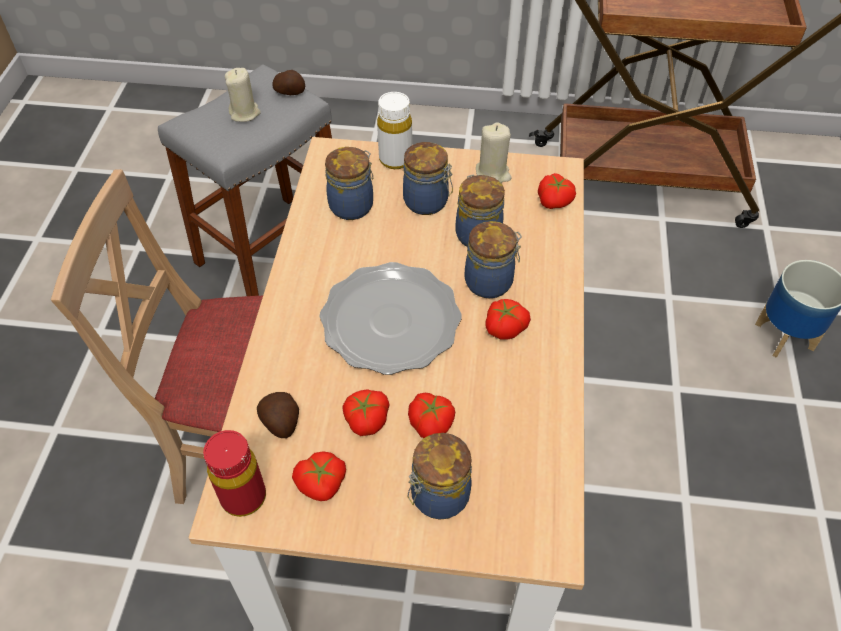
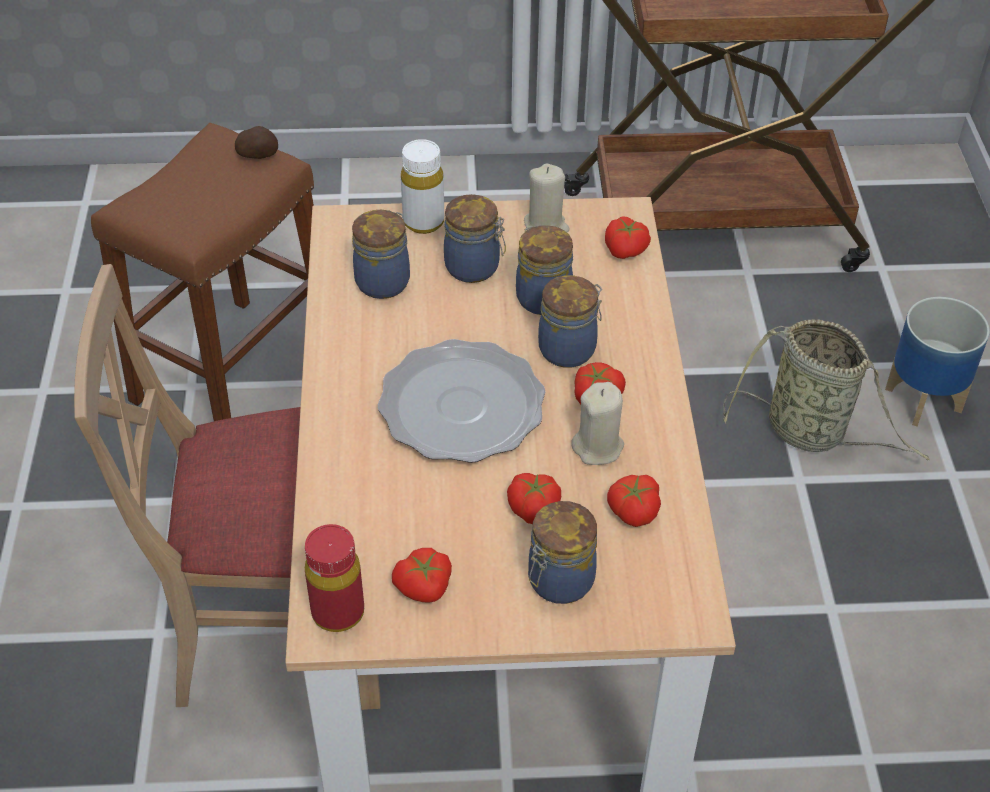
camera: 10 degrees left, 5 degrees down
grey stool [158,64,332,296] -> brown stool [91,123,314,421]
beige candle [225,68,261,122] -> beige candle moved to [571,382,624,465]
potato [257,392,299,438] -> none
tomato [342,389,390,436] -> tomato moved to [607,475,661,527]
none -> basket [723,319,930,460]

